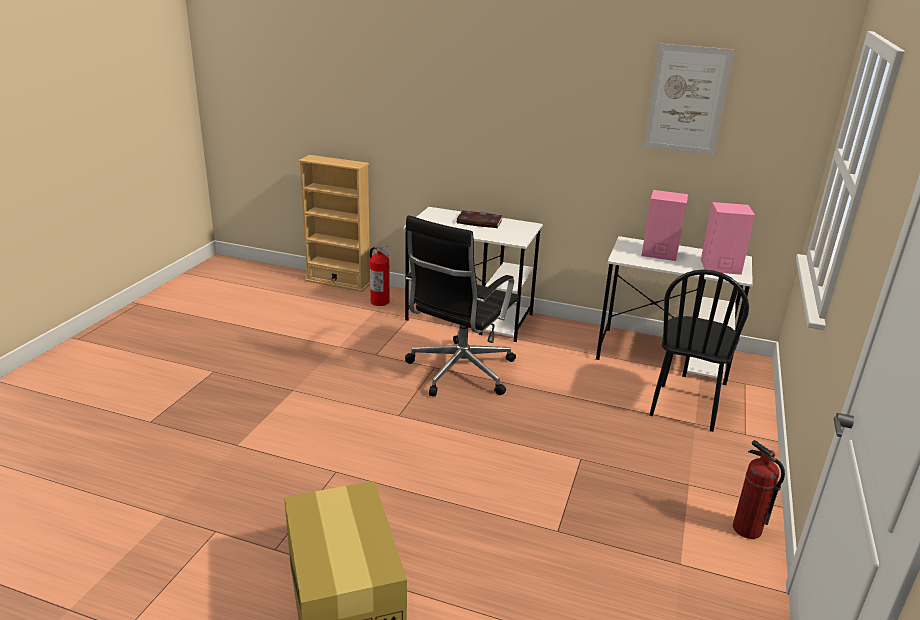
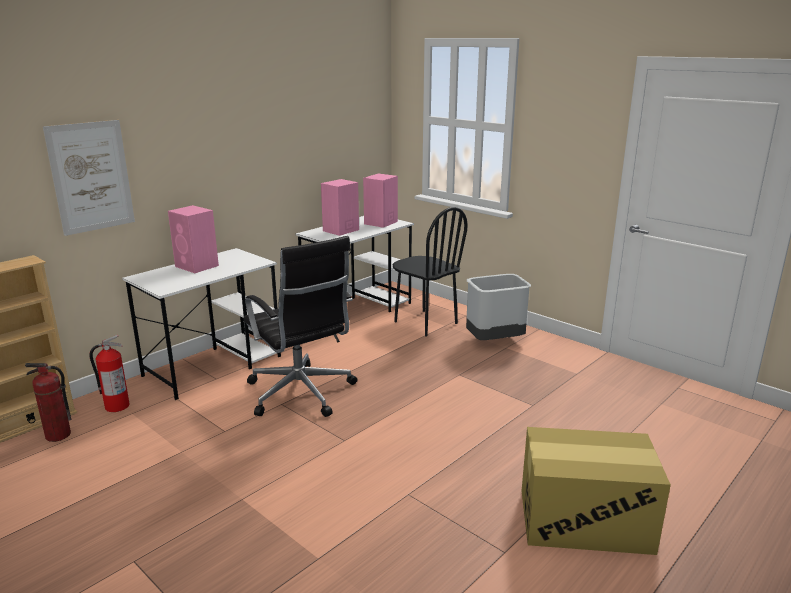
camera: 65 degrees left, 5 degrees down
book [456,210,503,228] -> pink speaker [168,205,219,273]
picture [644,43,734,155] -> picture moved to [43,120,135,236]
fire extinguisher [733,440,785,539] -> fire extinguisher moved to [25,363,72,442]
none -> grey trash can [466,274,531,340]

